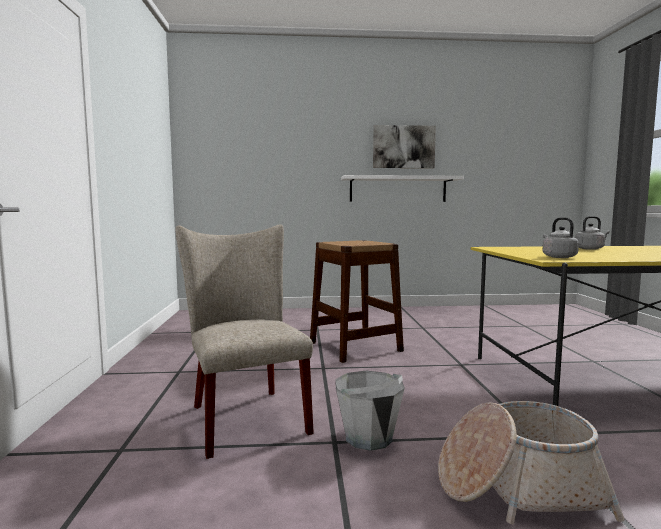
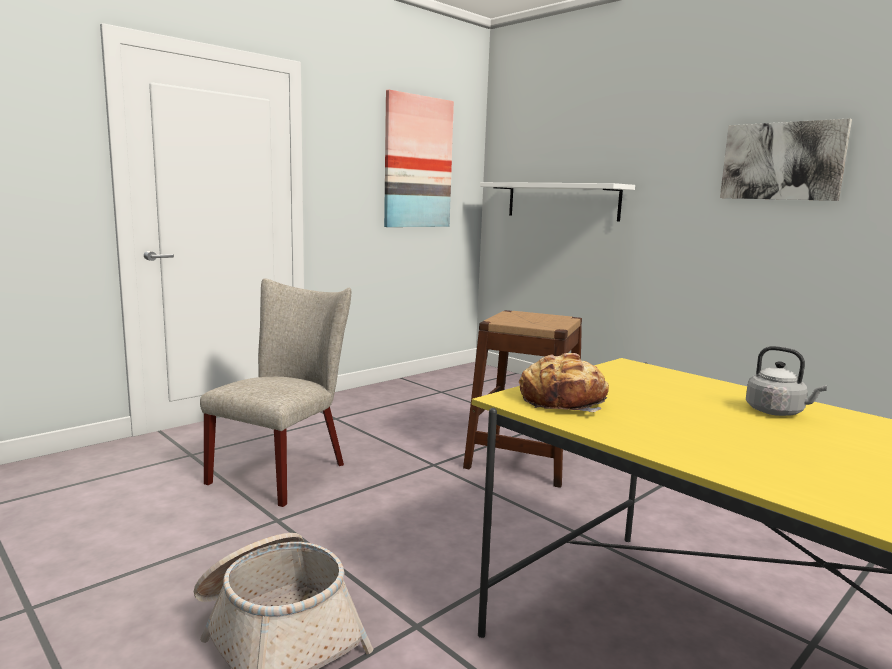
camera: 50 degrees right, 5 degrees up
grey bucket [335,371,405,451] -> none
white shelf [341,175,464,202] -> white shelf moved to [480,182,635,222]
grey kettle [543,217,579,258] -> bread [519,353,609,412]
none -> picture [384,90,454,227]

